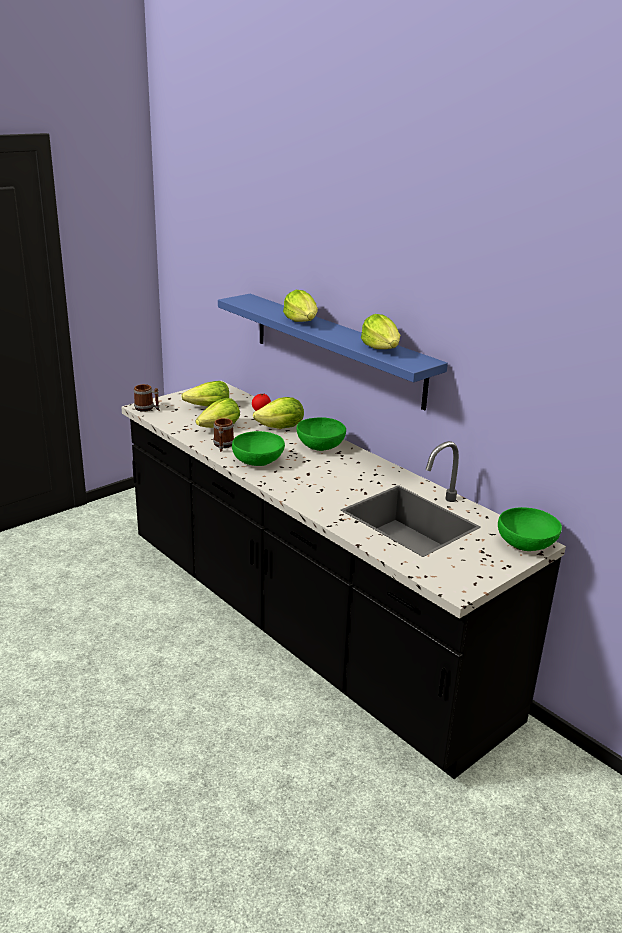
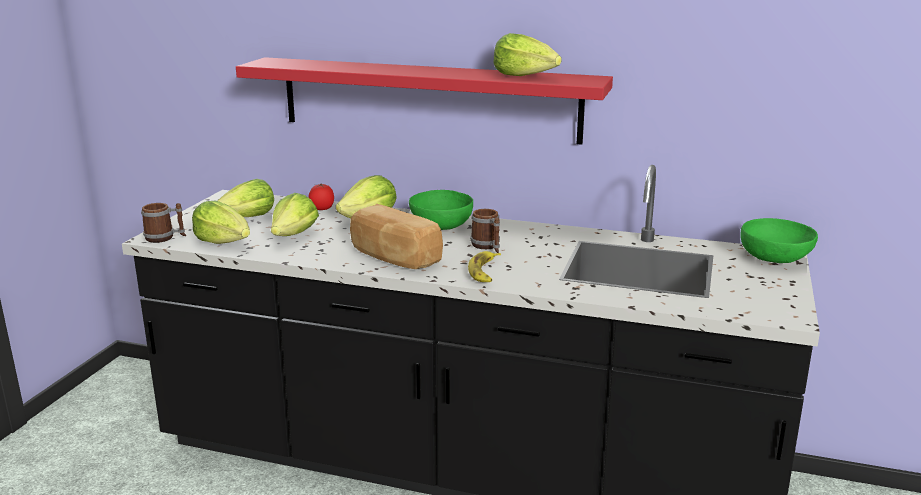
camera: 30 degrees left, 5 degrees down
mug [213,418,234,452] -> mug moved to [470,209,500,253]
blue shelf [218,294,448,411] -> red shelf [236,57,613,145]
green bowl [232,431,285,466] -> bread [350,204,443,269]
lettuce [283,290,318,322] -> lettuce moved to [192,201,250,244]
none -> banana [468,251,501,282]

